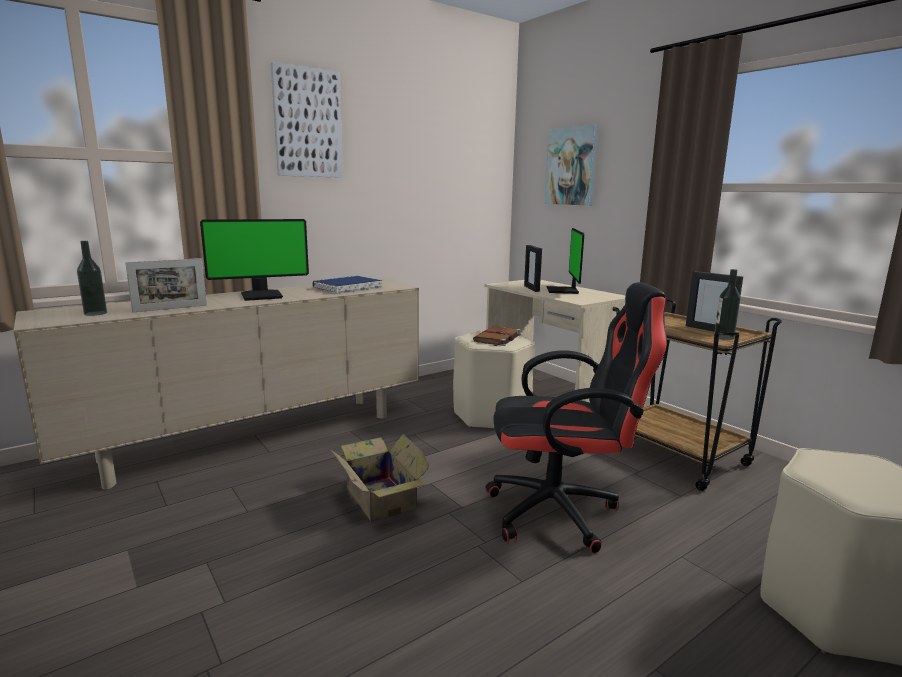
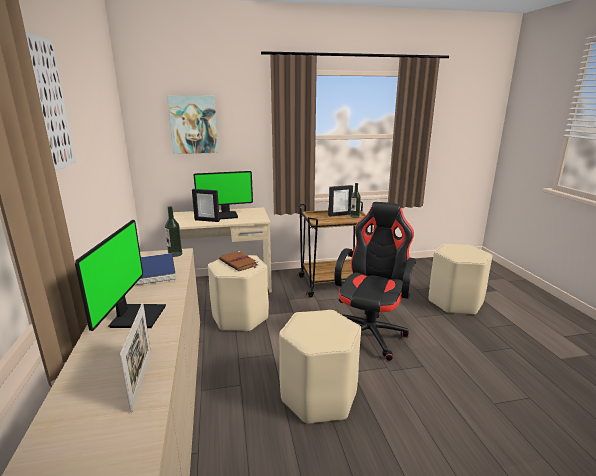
camera: 65 degrees left, 5 degrees up
bottle [77,241,107,316] -> bottle moved to [165,206,182,257]
cardboard box [330,434,430,522] -> beige stool [279,310,361,425]
monitor [546,228,584,294] -> monitor turned 45 degrees counterclockwise [194,171,253,219]

